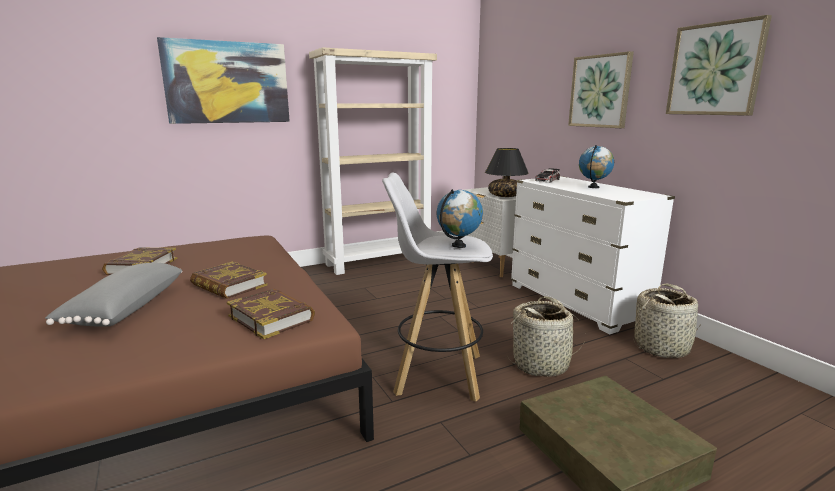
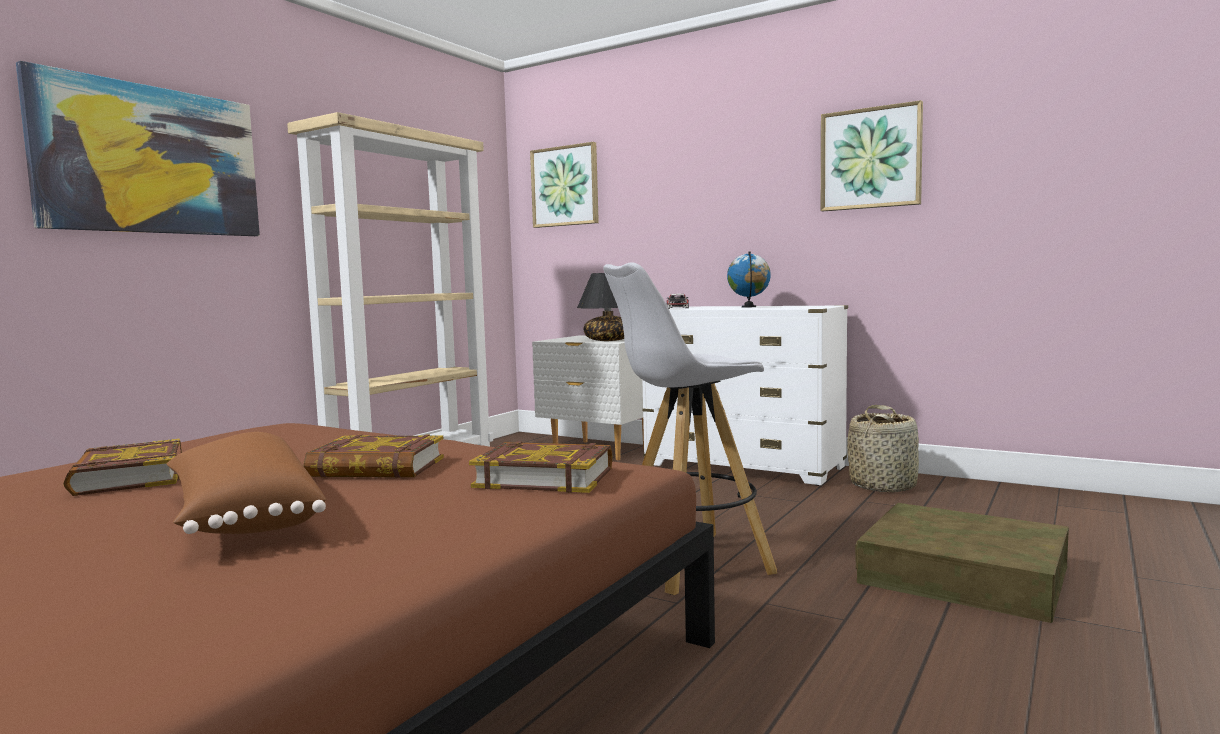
camera: 30 degrees left, 10 degrees down
grey pillow [45,263,182,327] -> brown pillow [167,432,326,534]
globe [437,189,483,248] -> none
basket [507,296,586,377] -> none
picture [568,51,634,128] -> picture moved to [530,142,599,228]

